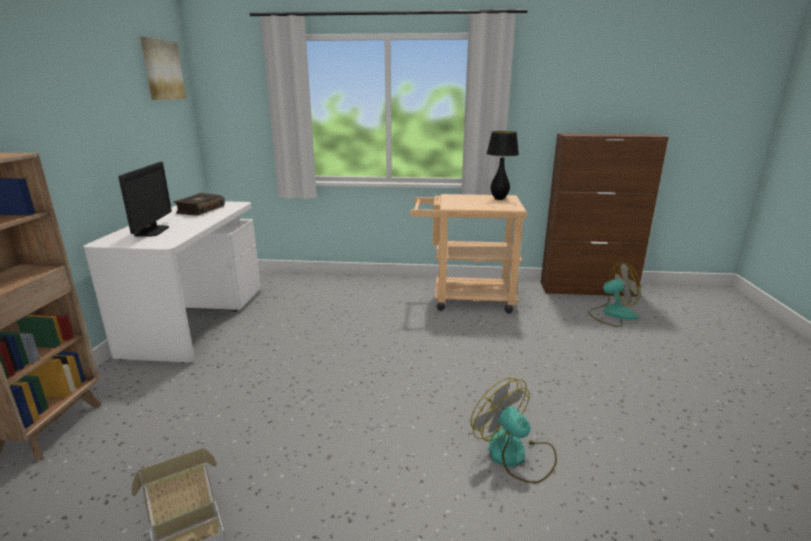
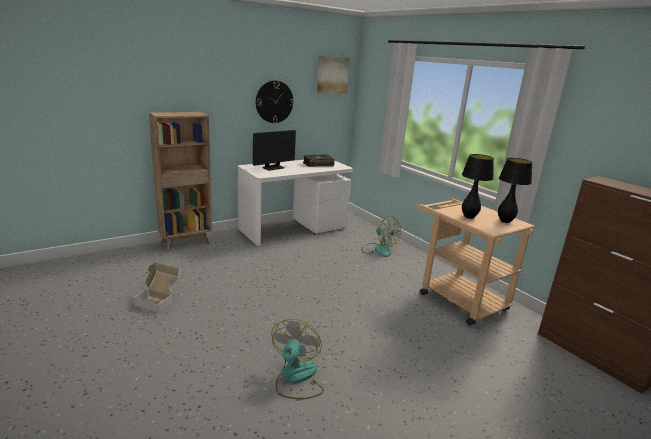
camera: 50 degrees right, 0 degrees up
fan [588,262,641,327] -> fan moved to [362,216,401,257]
none -> wall clock [256,80,294,123]
none -> black table lamp [462,154,494,219]

